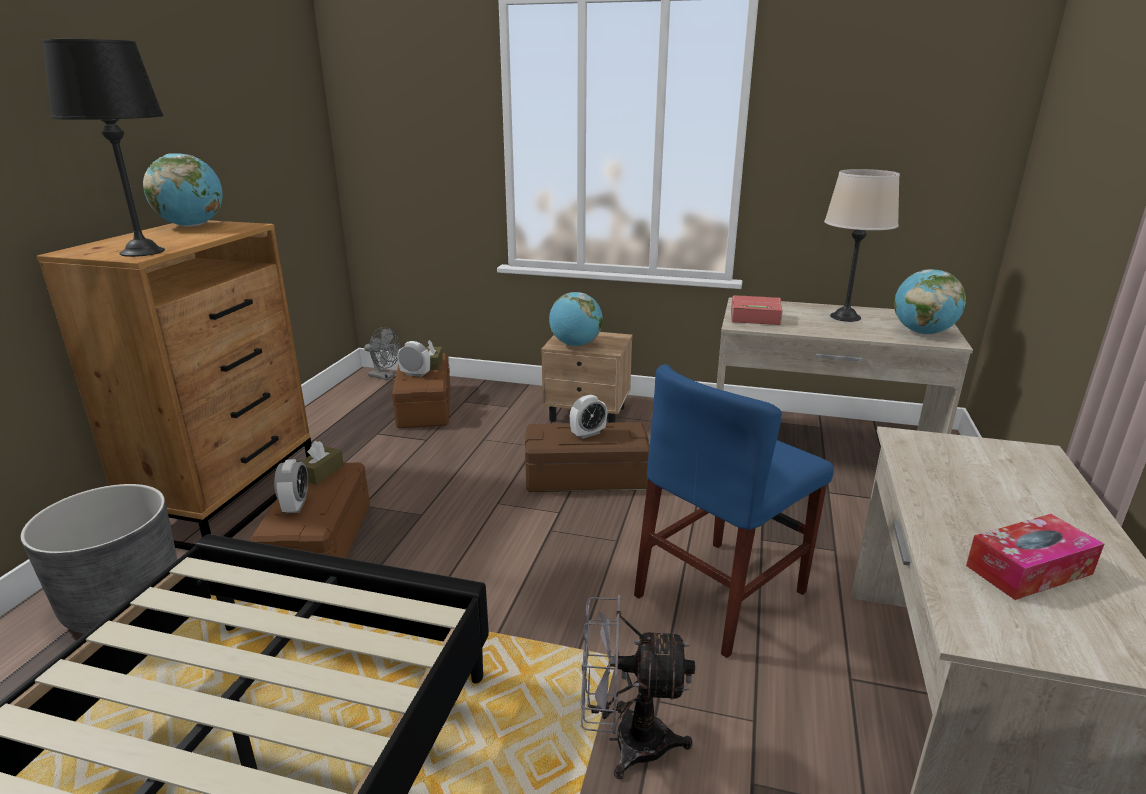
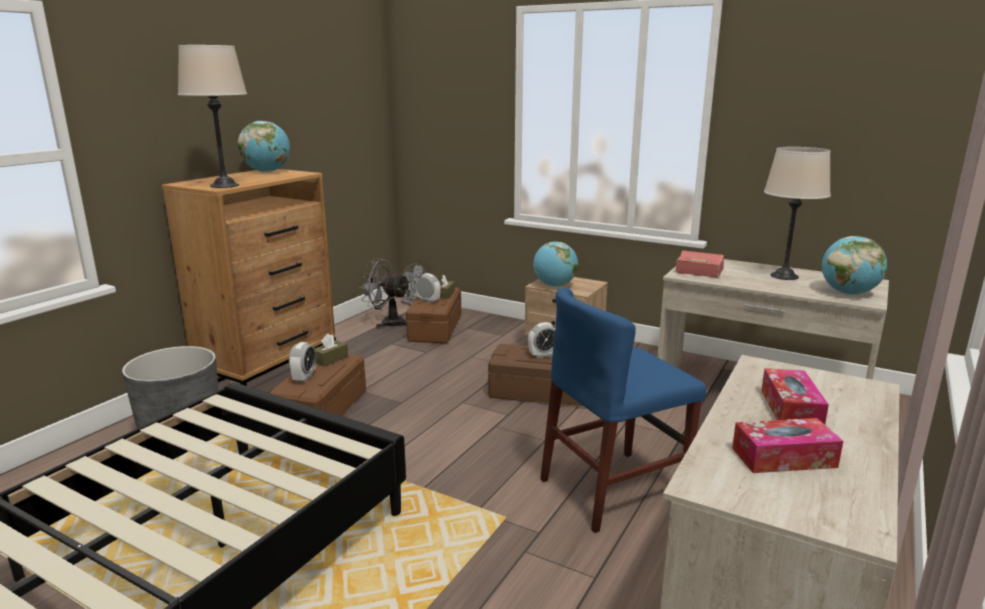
camera: 15 degrees right, 5 degrees down
black table lamp [42,39,165,257] -> beige table lamp [178,45,247,188]
grey fan [580,595,695,779] -> grey fan moved to [359,258,410,329]
none -> tissue box [761,368,829,424]

